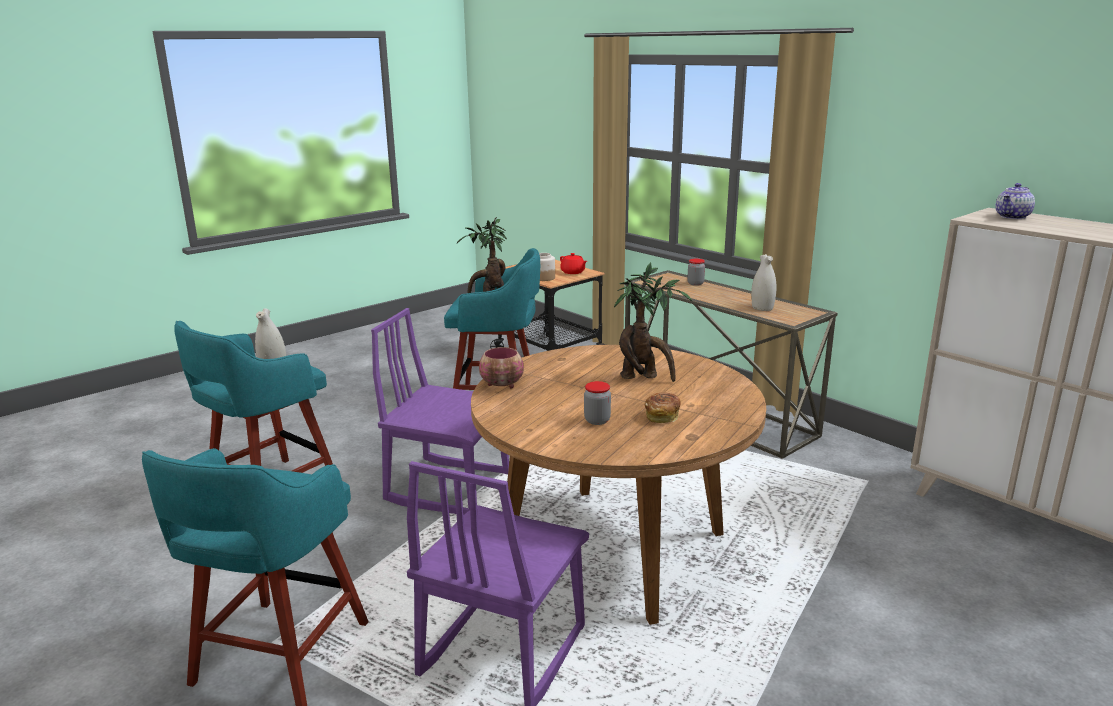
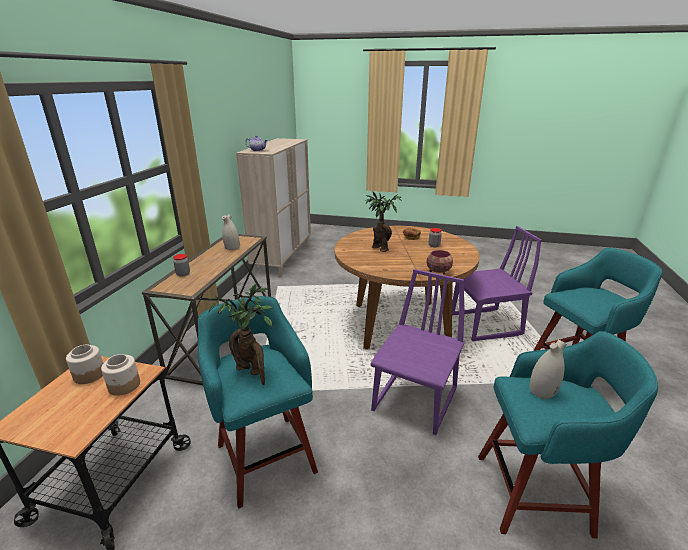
camera: 125 degrees left, 5 degrees up
purple chair [371,308,509,515] -> purple chair turned 135 degrees counterclockwise [370,269,465,435]
red teapot [560,253,587,274] -> jar [66,344,103,384]

